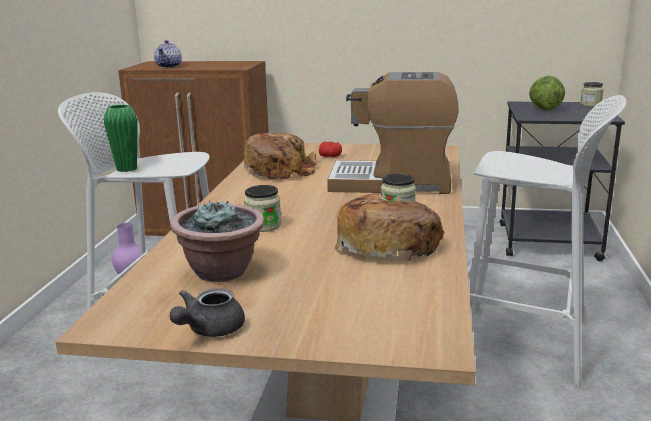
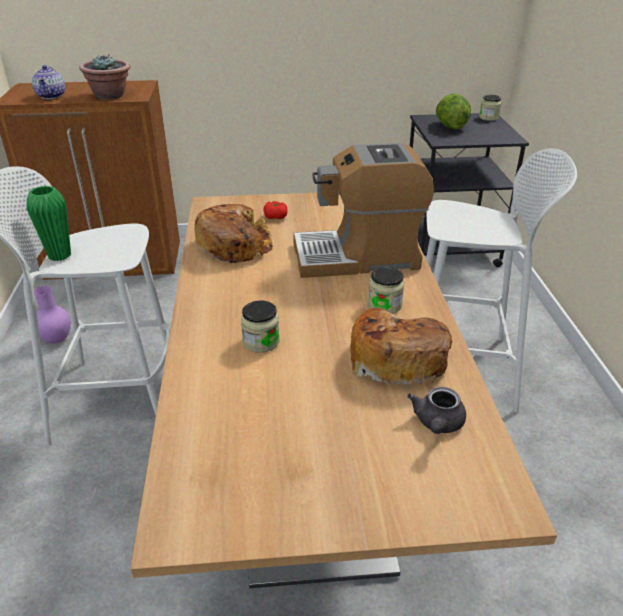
camera: 15 degrees left, 15 degrees up
potted plant [170,200,265,282] -> potted plant moved to [79,55,131,100]
grey teapot [170,288,245,337] -> grey teapot moved to [407,387,466,434]

